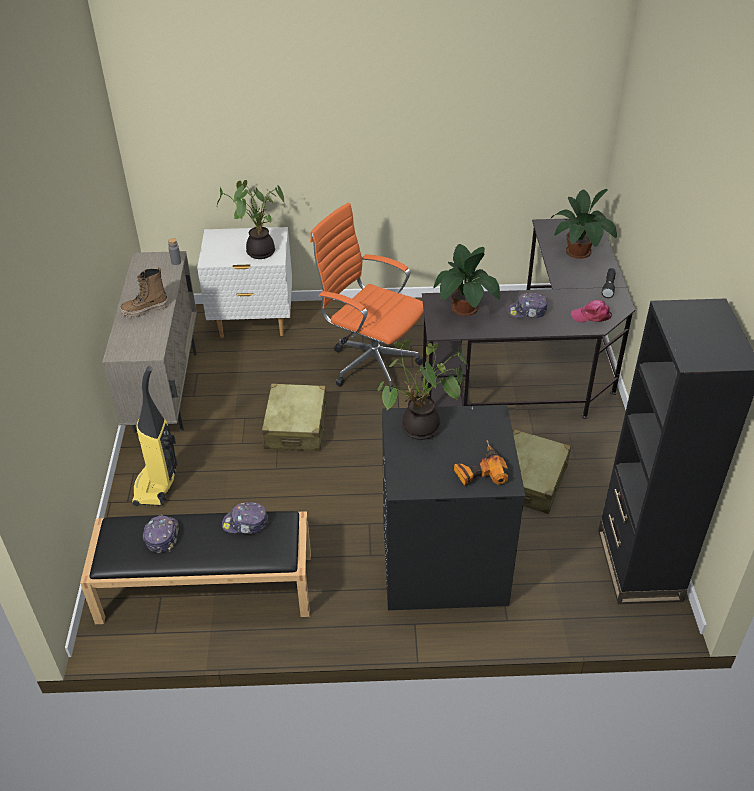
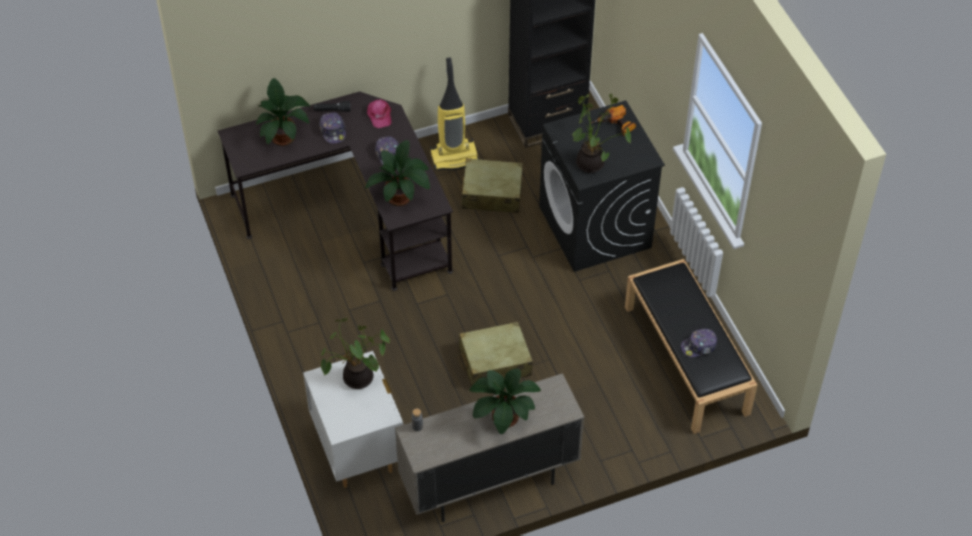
camera: 110 degrees left, 10 degrees up
boot [120,267,169,318] -> potted plant [469,368,541,434]
vacuum cleaner [132,366,178,506] -> vacuum cleaner moved to [430,58,479,171]
cap [222,502,268,534] -> cap moved to [319,113,346,144]
orange office chair [310,203,424,392] -> none

